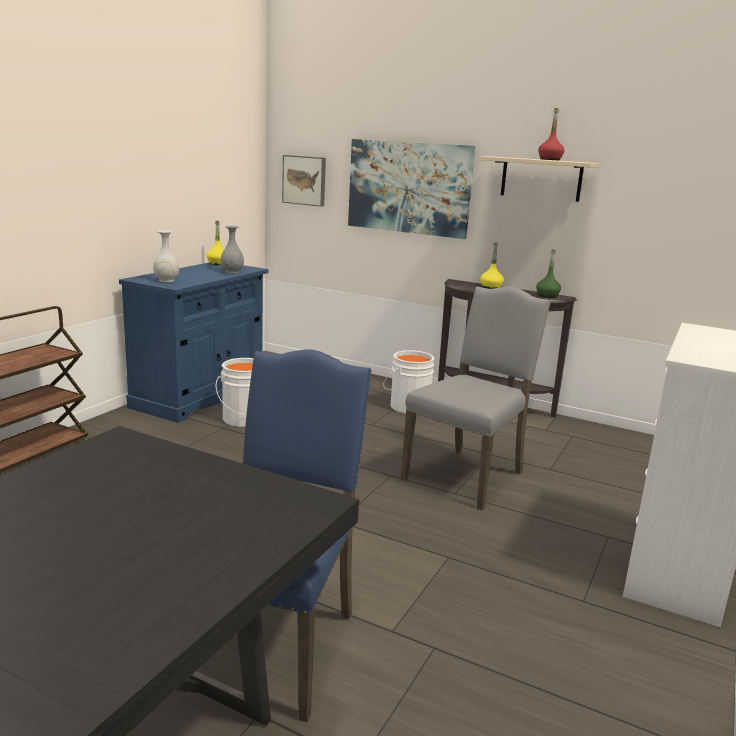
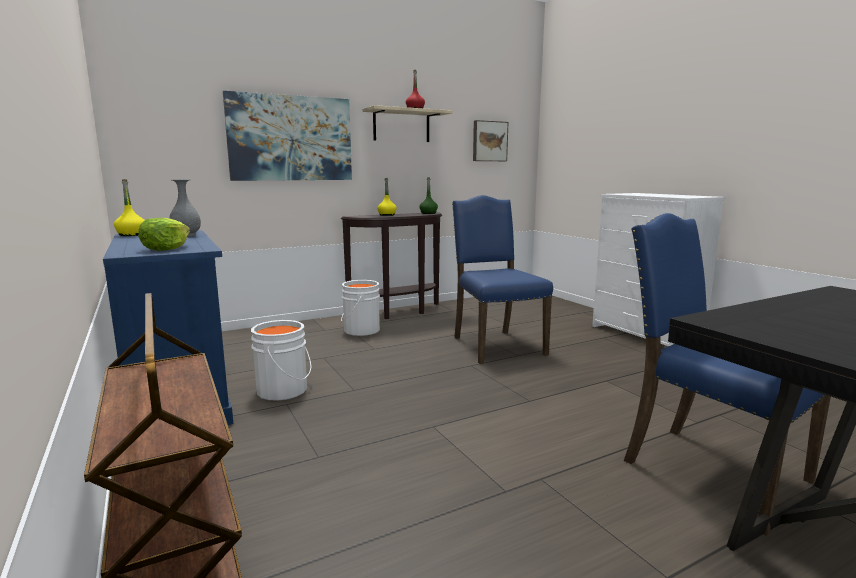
camera: 55 degrees left, 5 degrees down
white vase [153,230,179,282] -> lettuce [138,218,190,251]
picture [282,155,326,207] -> picture moved to [473,120,508,161]
grey chair [401,286,551,510] -> blue chair [452,195,553,364]

